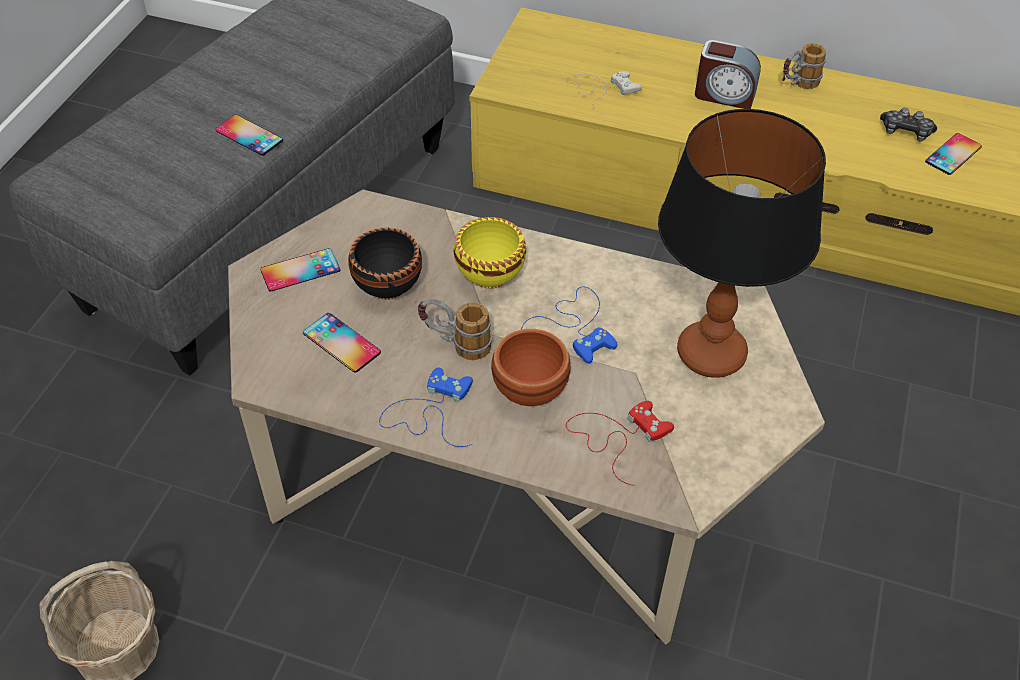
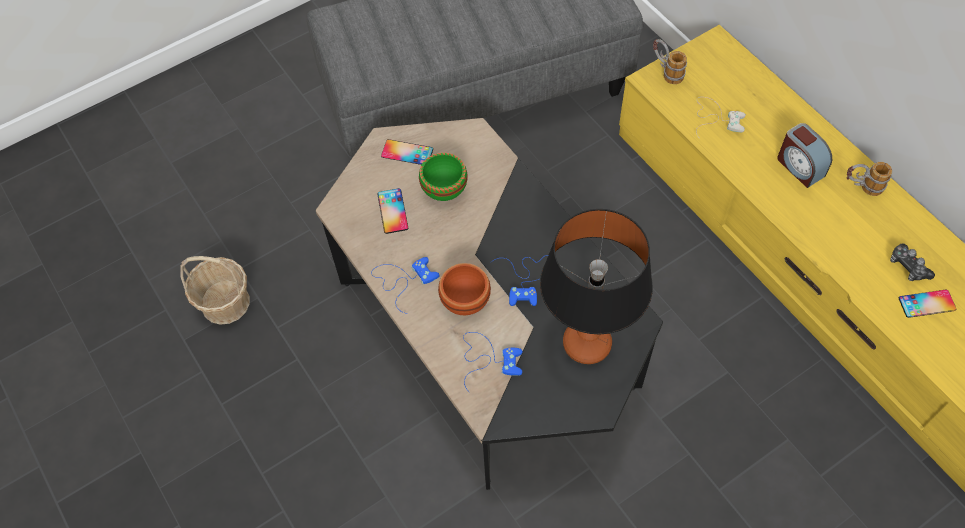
camera: 40 degrees right, 10 degrees up
phone [215,115,283,156] -> none
beige coffee table [228,190,825,645] -> black coffee table [316,118,663,490]
black bowl [348,227,422,300] -> green bowl [419,153,468,201]
mug [418,299,492,360] -> mug moved to [653,39,687,84]
yellow bowl [454,217,526,289] -> none
red game controller [566,401,674,486] -> blue game controller [463,332,523,392]

